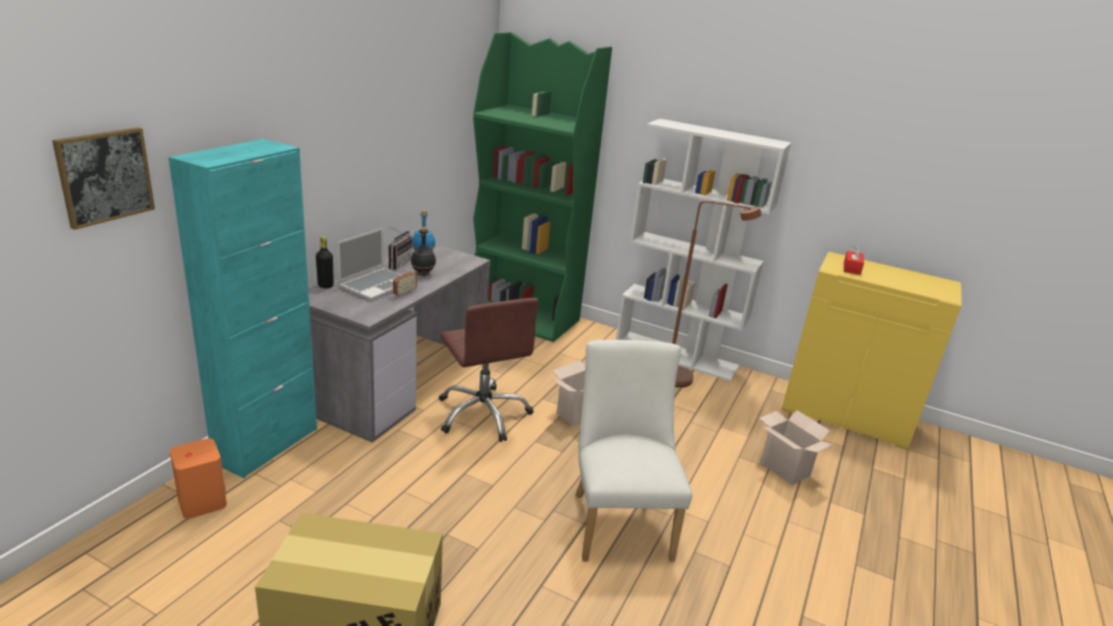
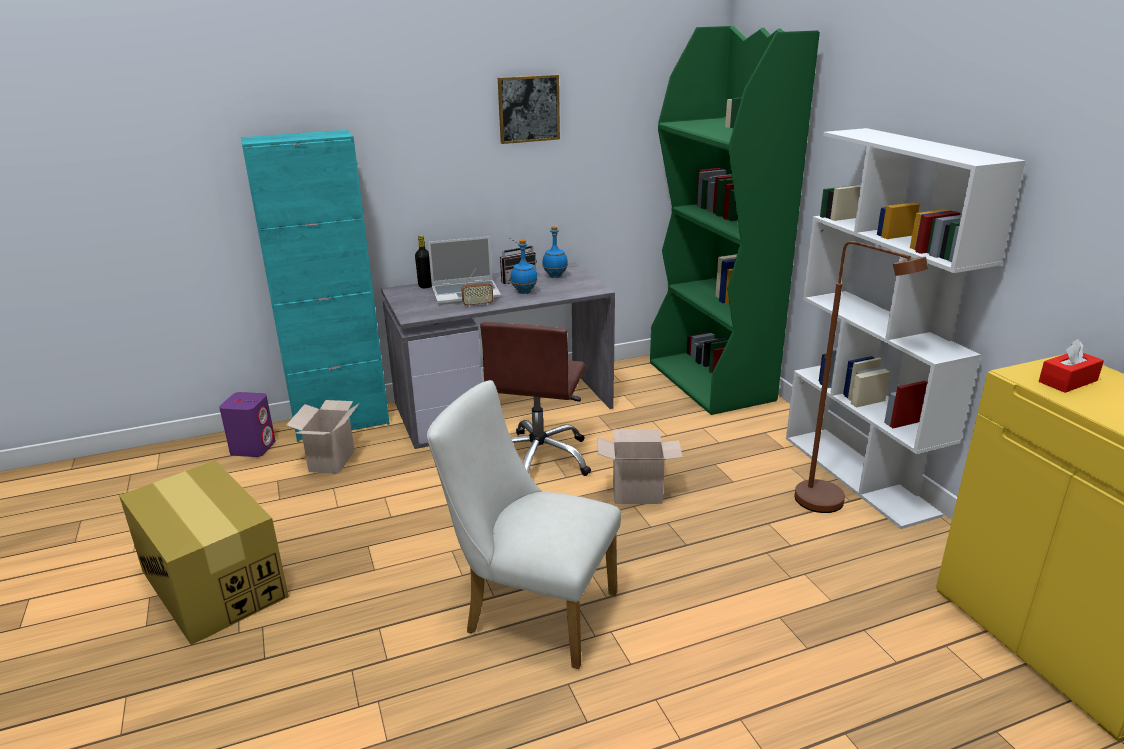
camera: 45 degrees right, 0 degrees up
picture [52,127,155,230] -> picture moved to [498,75,560,144]
orange speaker [170,438,227,519] -> purple speaker [219,392,276,457]
black bottle [411,227,436,276] -> blue bottle [511,240,538,294]
white chair [575,340,692,562] -> white chair turned 105 degrees counterclockwise [427,380,621,669]
cardboard box [759,410,834,485] -> cardboard box moved to [286,400,359,474]

